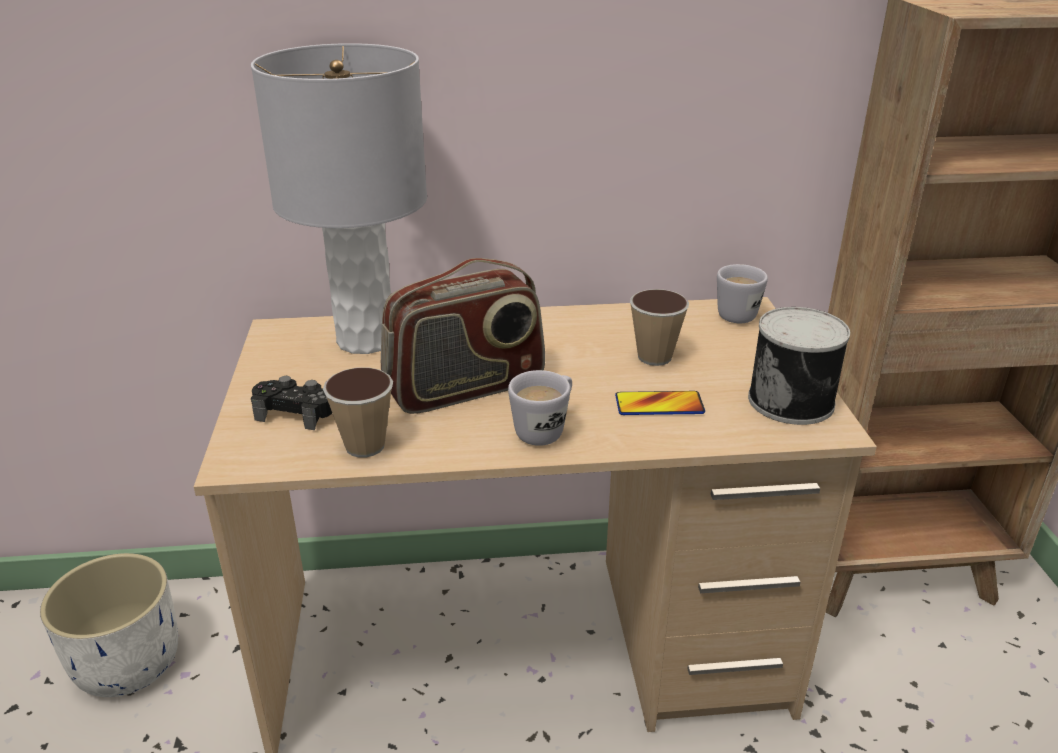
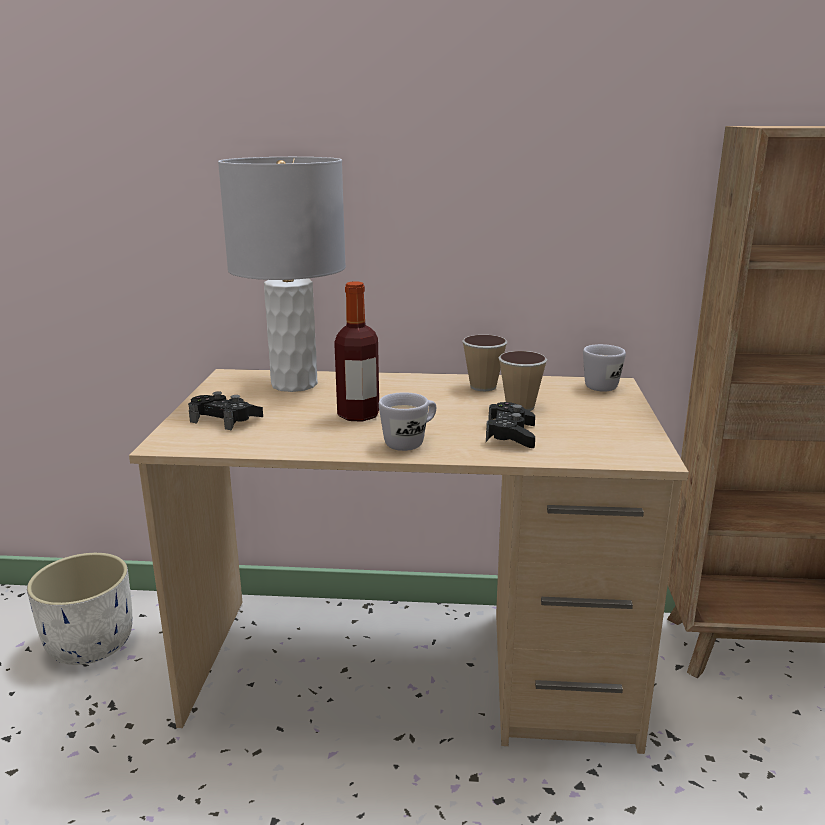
camera: 10 degrees right, 10 degrees down
cup [323,367,393,458] -> cup moved to [462,335,507,391]
radio [381,258,545,414] -> bottle [334,282,379,422]
phone [615,391,705,415] -> black game controller [486,402,535,448]
can [748,307,850,425] -> none

